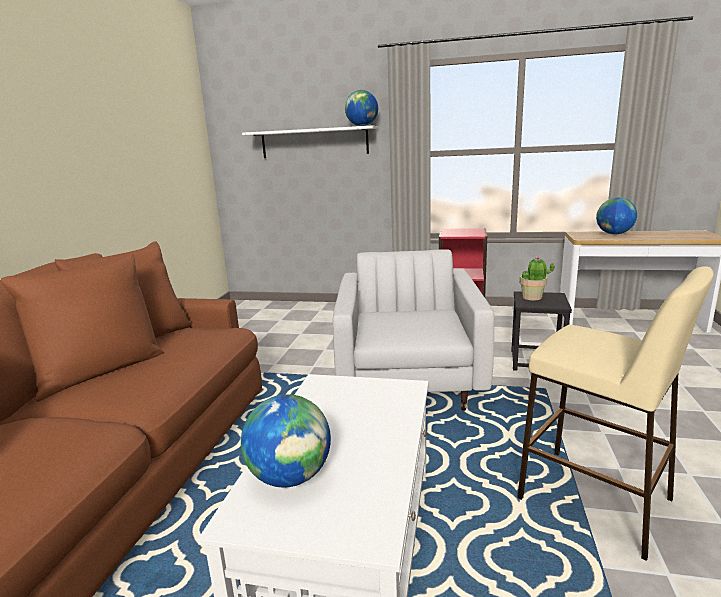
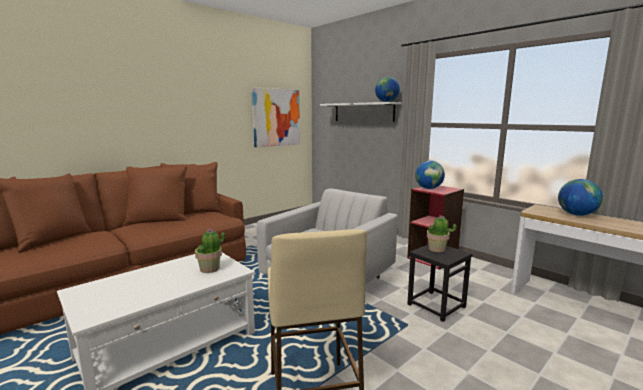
camera: 35 degrees right, 5 degrees down
globe [241,394,331,487] -> globe moved to [415,161,445,189]
none -> potted plant [195,228,225,273]
none -> picture [252,87,300,147]

